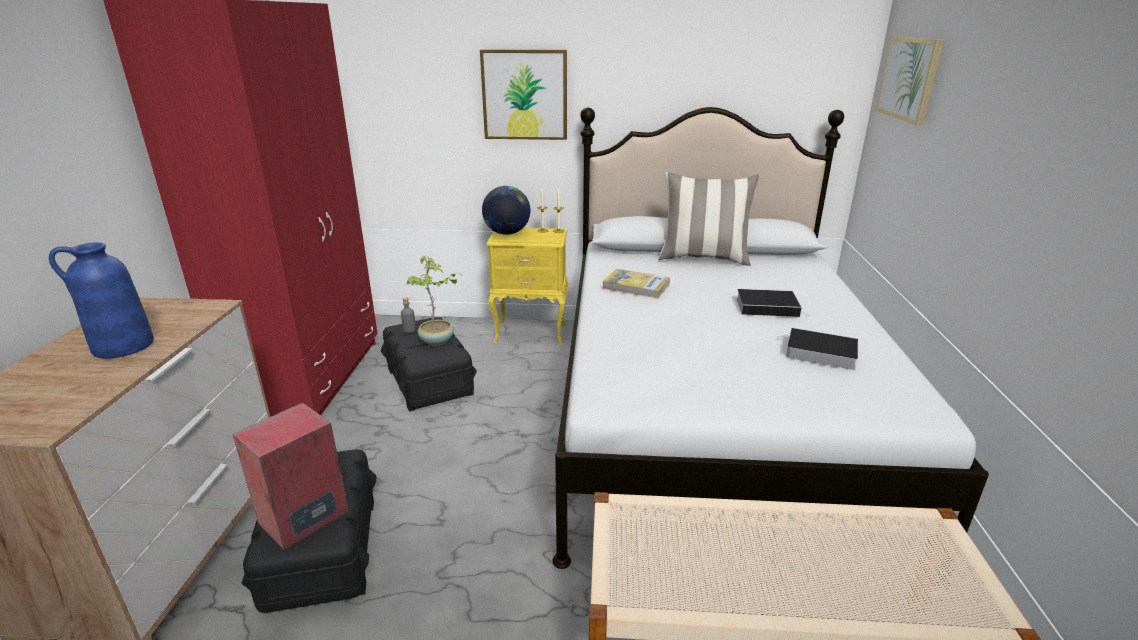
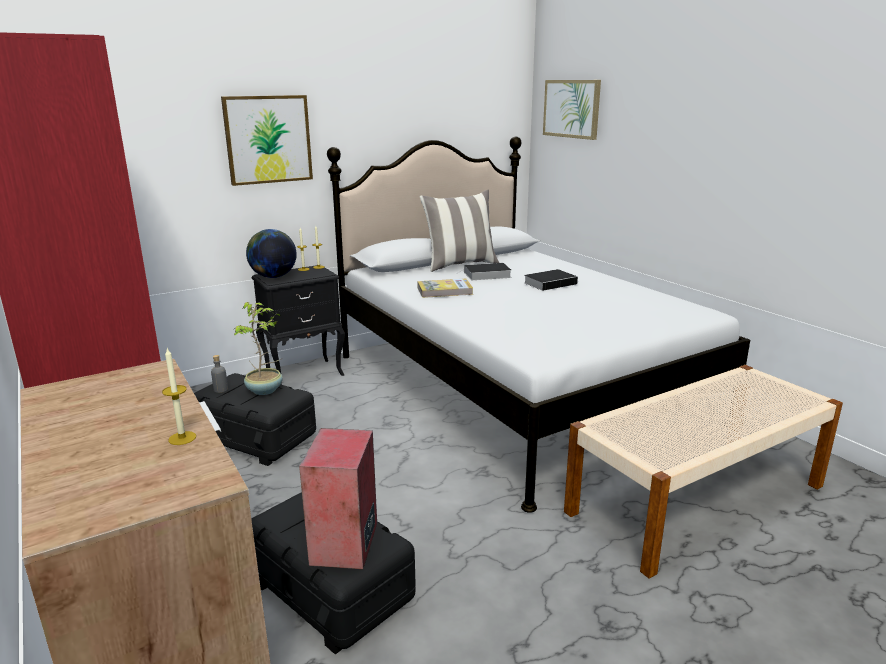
camera: 35 degrees left, 5 degrees down
blue vase [49,242,154,359] -> none
yellow nightstand [486,228,568,345] -> black nightstand [252,265,345,385]
book [777,328,858,370] -> book moved to [458,263,511,280]
none -> candle [162,348,196,445]

